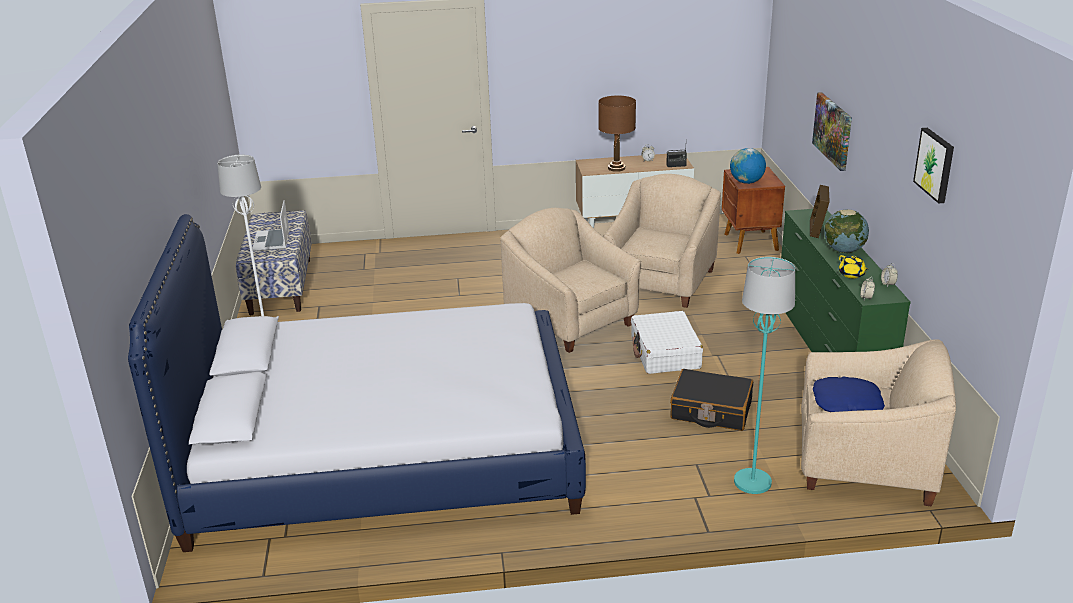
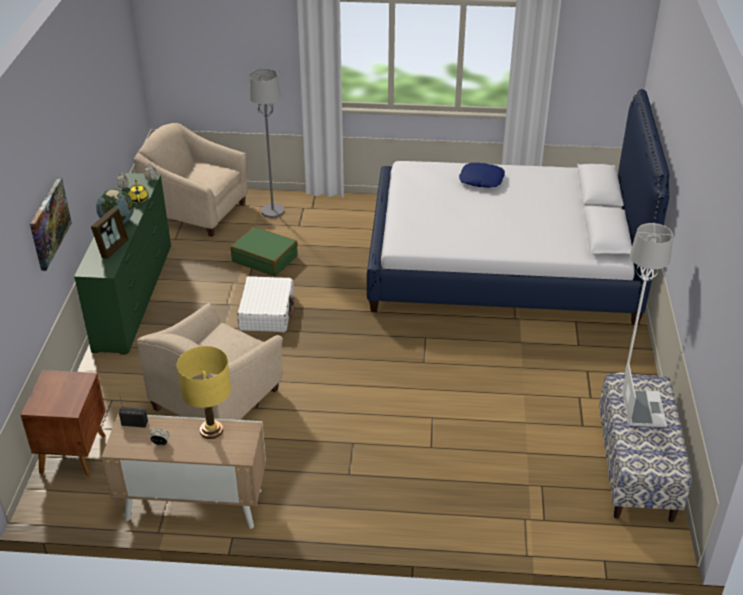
camera: 170 degrees left, 10 degrees up
beige armchair [500,208,641,353] -> none
brown table lamp [598,95,636,172] -> yellow table lamp [177,346,231,439]
black suitcase [670,369,753,431] -> green suitcase [230,227,298,276]
globe [730,148,766,184] -> none
turquoise floor lamp [734,257,795,494] -> grey floor lamp [249,69,284,218]
blue pillow [813,376,885,412] -> blue pillow moved to [459,163,505,188]
picture [913,128,954,203] -> none

